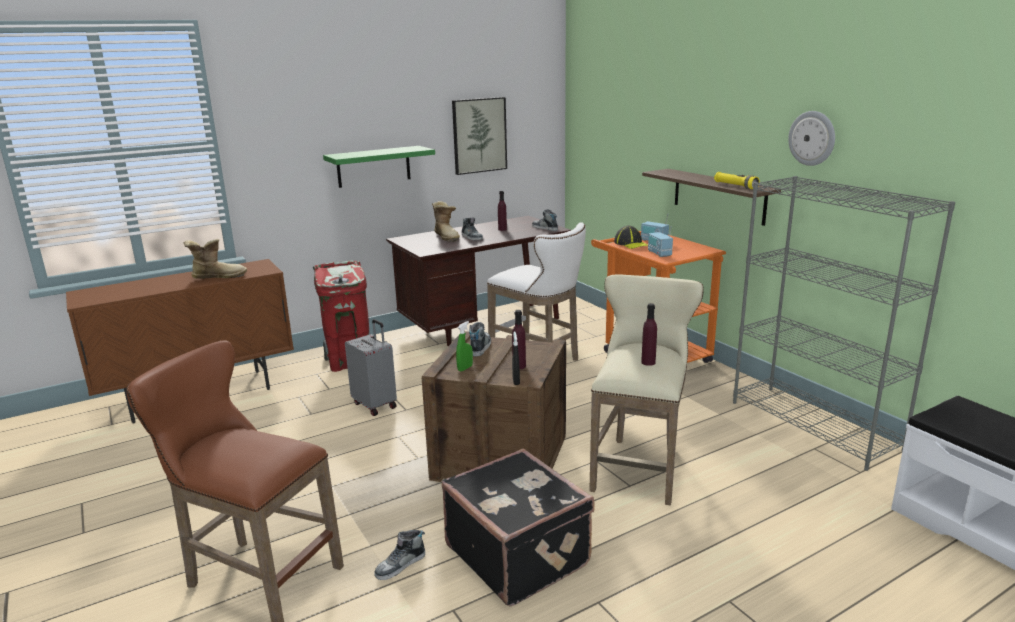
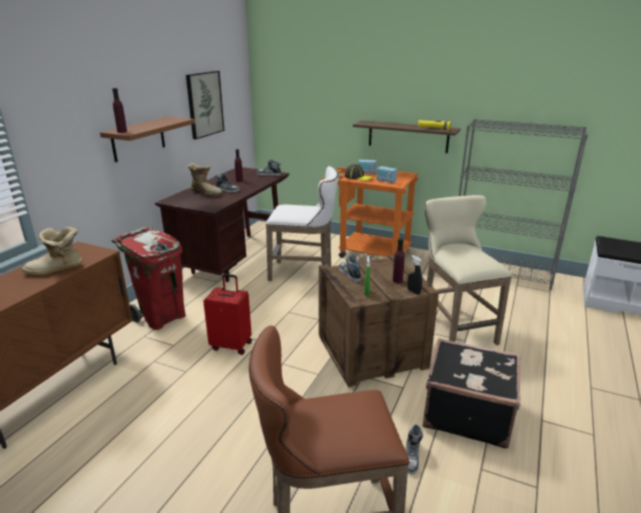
camera: 35 degrees left, 5 degrees up
boot [183,239,247,279] -> boot turned 150 degrees counterclockwise [22,227,83,276]
green shelf [323,146,435,188] -> brown shelf [100,117,195,162]
grey suitcase [345,319,397,416] -> red suitcase [203,274,252,355]
purple bottle [641,303,657,366] -> purple bottle moved to [112,88,127,133]
wall clock [788,111,835,166] -> none

